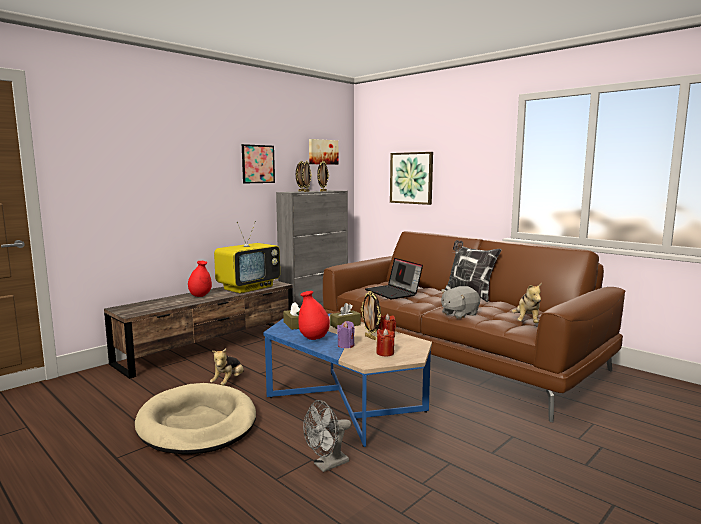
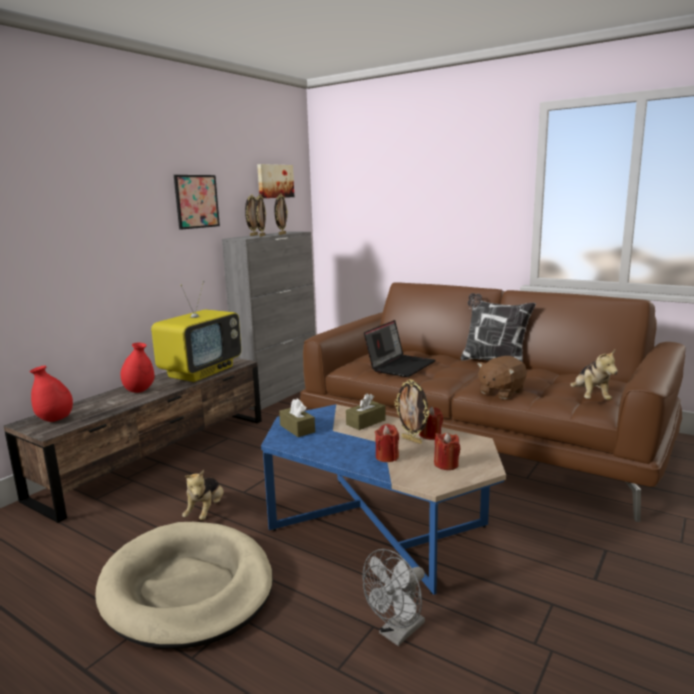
camera: 10 degrees left, 5 degrees up
red vase [298,291,330,340] -> red vase moved to [30,366,73,422]
purple candle [337,321,355,348] -> red candle [375,424,399,462]
laptop [365,258,423,299] -> laptop turned 105 degrees counterclockwise [364,320,435,377]
picture [390,152,433,205] -> none
grey plush toy [441,286,480,319] -> brown plush toy [477,356,527,399]

